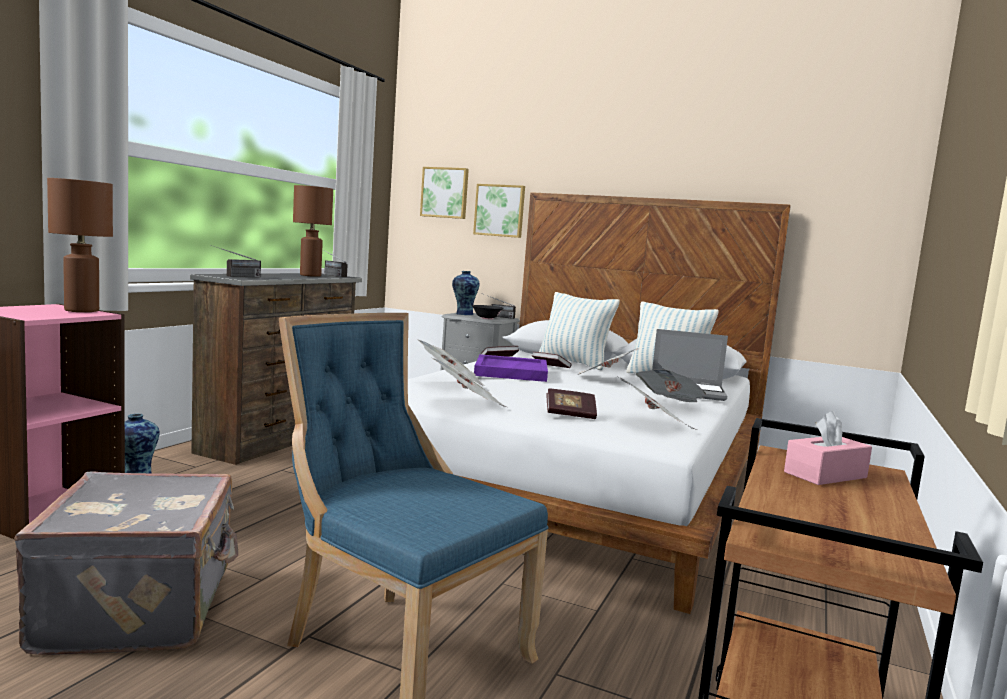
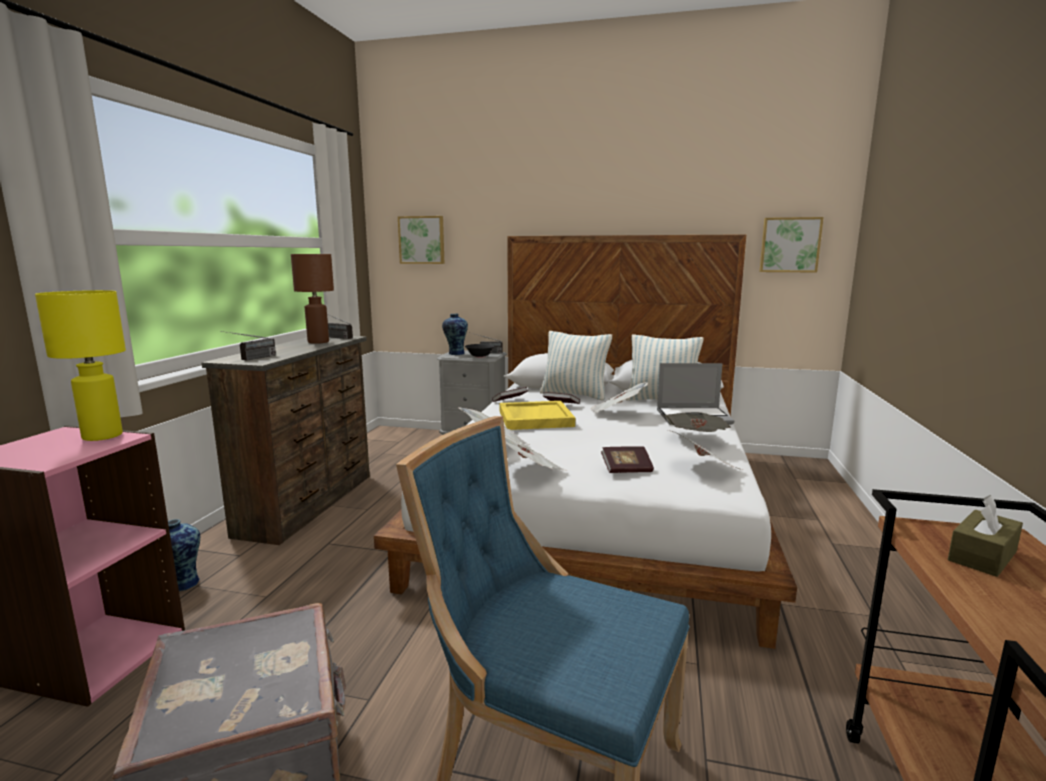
camera: 10 degrees left, 5 degrees up
brown table lamp [47,178,113,312] -> yellow table lamp [35,290,126,441]
picture [473,184,525,238] -> picture moved to [759,217,824,272]
purple tray [474,354,548,382] -> yellow tray [499,401,575,430]
pink tissue box [784,411,872,485] -> brown tissue box [948,495,1023,577]

